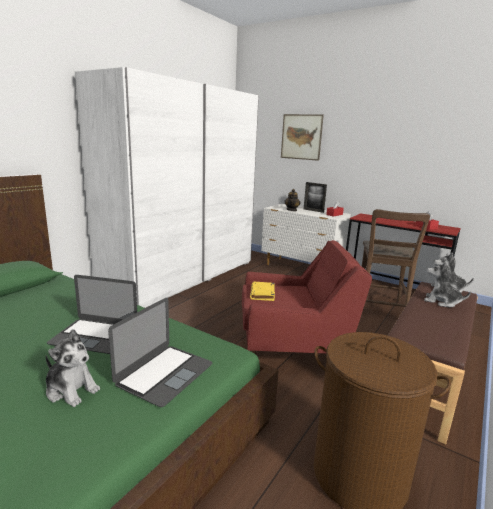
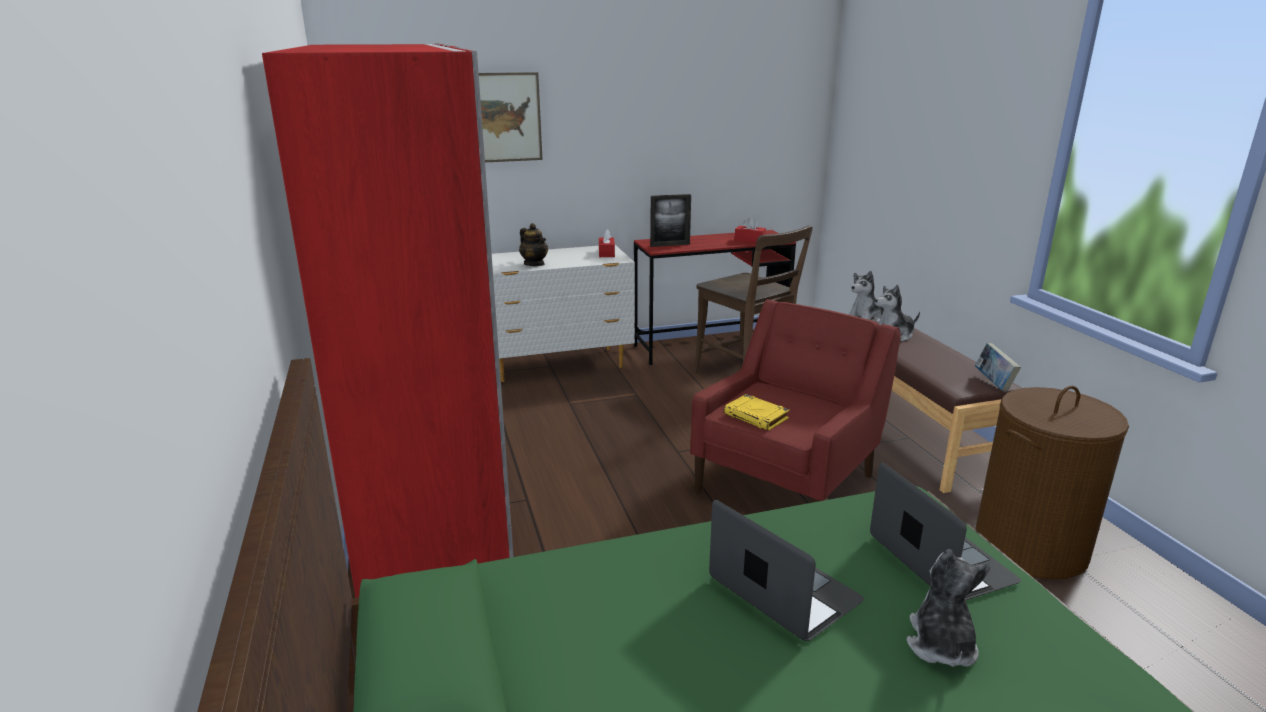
camera: 50 degrees left, 5 degrees up
plush toy [46,329,100,407] -> plush toy turned 60 degrees counterclockwise [906,549,991,667]
laptop [47,275,137,354] -> laptop turned 90 degrees counterclockwise [709,500,864,641]
white wardrobe [75,67,259,308] -> red wardrobe [262,43,514,598]
picture frame [304,182,327,213] -> picture frame moved to [650,194,691,247]
none -> book [975,343,1021,391]

